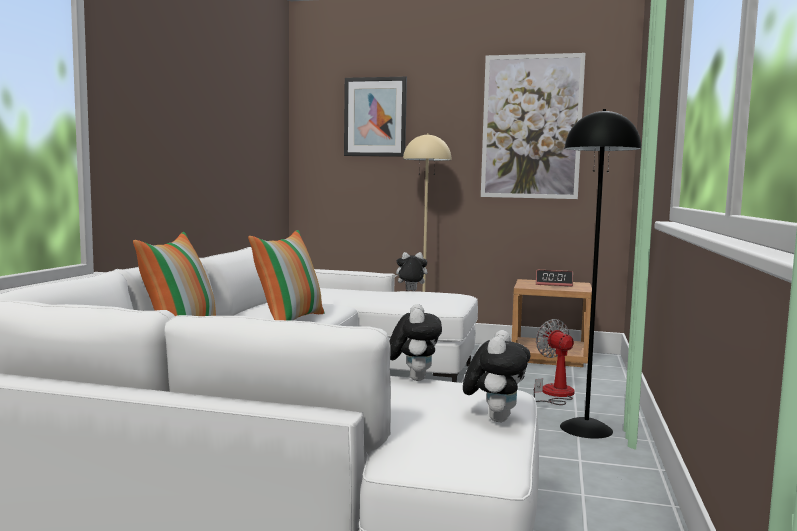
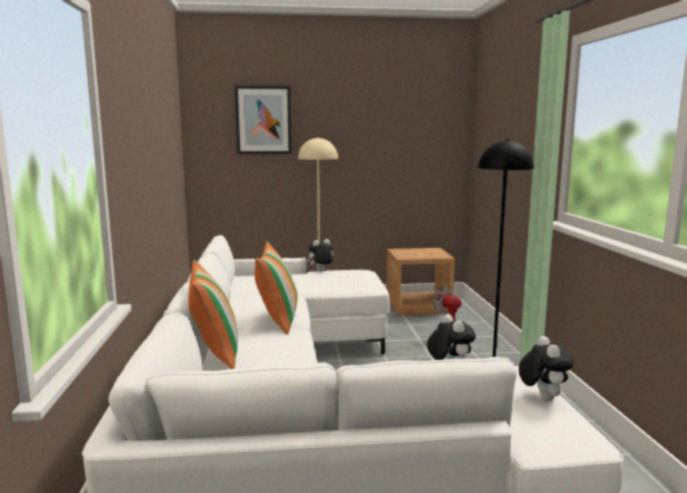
camera: 20 degrees left, 5 degrees up
picture [481,53,585,199] -> none
alarm clock [536,270,573,287] -> none

